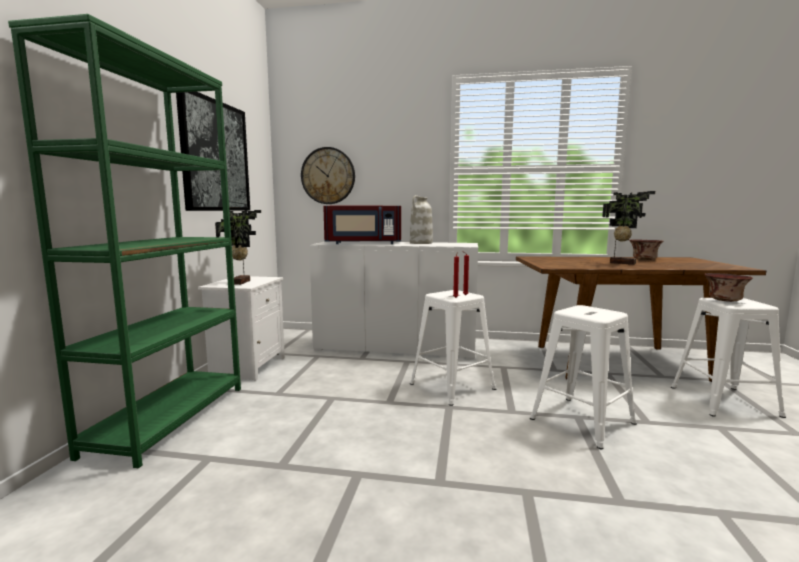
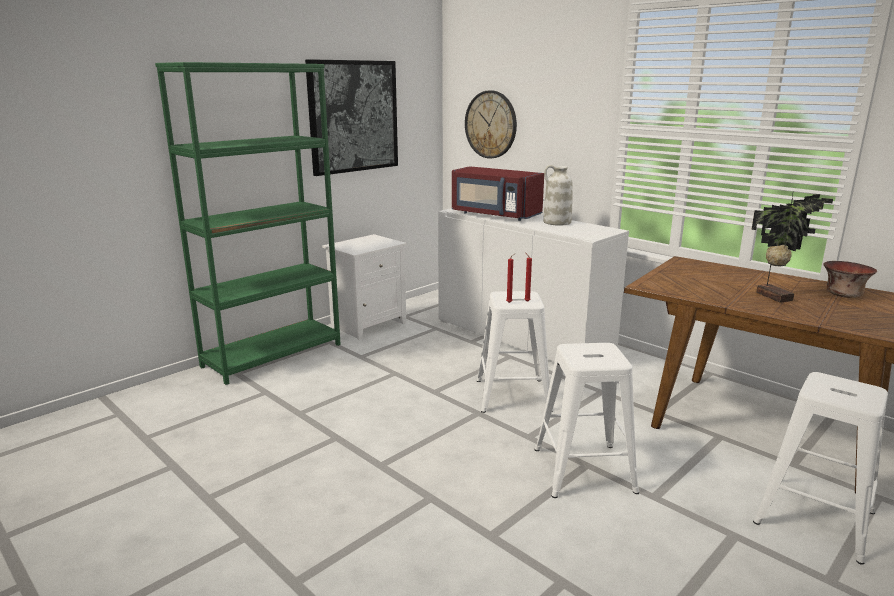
camera: 35 degrees right, 10 degrees up
potted plant [215,210,261,285] -> none
bowl [704,273,753,302] -> none

